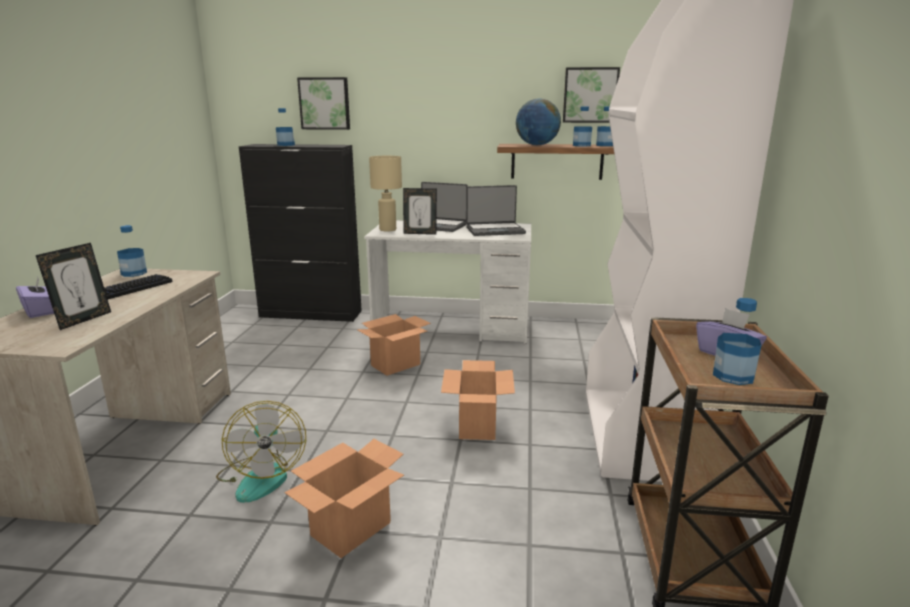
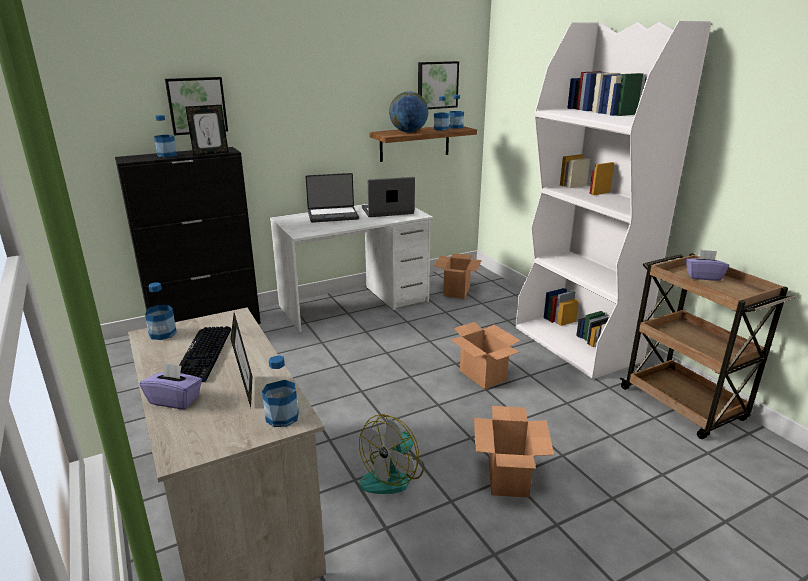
camera: 35 degrees left, 5 degrees up
fan [216,401,306,503] -> fan turned 90 degrees clockwise [359,414,424,494]
cardboard box [357,314,431,376] -> cardboard box moved to [434,253,482,299]
beige table lamp [369,156,402,231] -> none
picture frame [403,188,437,235] -> picture frame moved to [185,105,228,156]
laptop [466,185,526,236] -> laptop turned 150 degrees counterclockwise [362,177,415,217]
bottle [713,298,762,385] -> bottle moved to [262,355,299,427]

